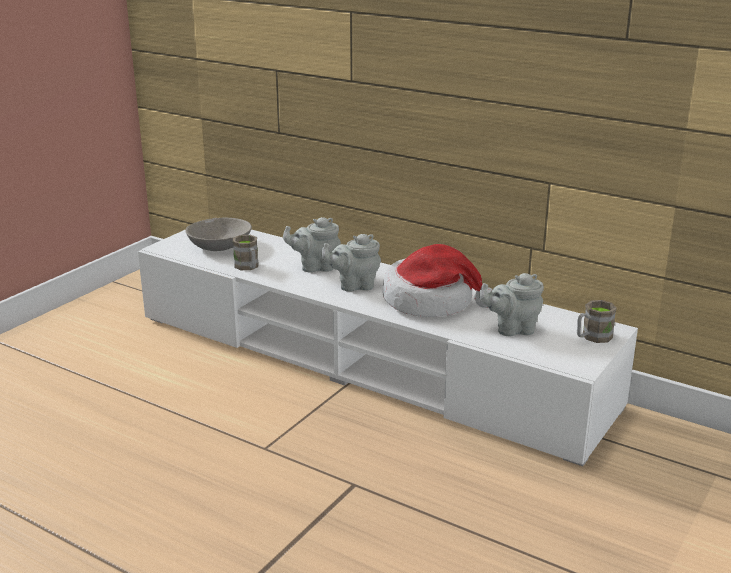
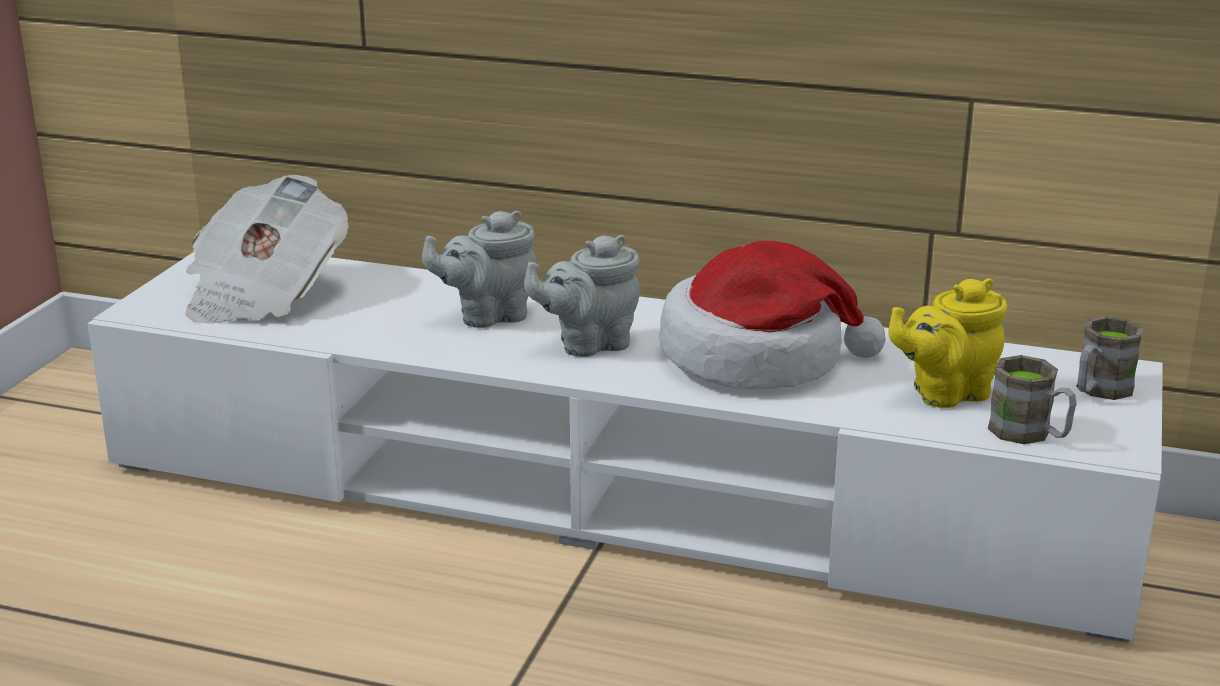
camera: 15 degrees left, 0 degrees up
grey bowl [185,218,252,251] -> newspaper [185,175,349,324]
brown mug [233,235,259,270] -> brown mug moved to [988,355,1077,444]
grey teapot [479,273,544,337] -> yellow teapot [888,278,1007,408]

